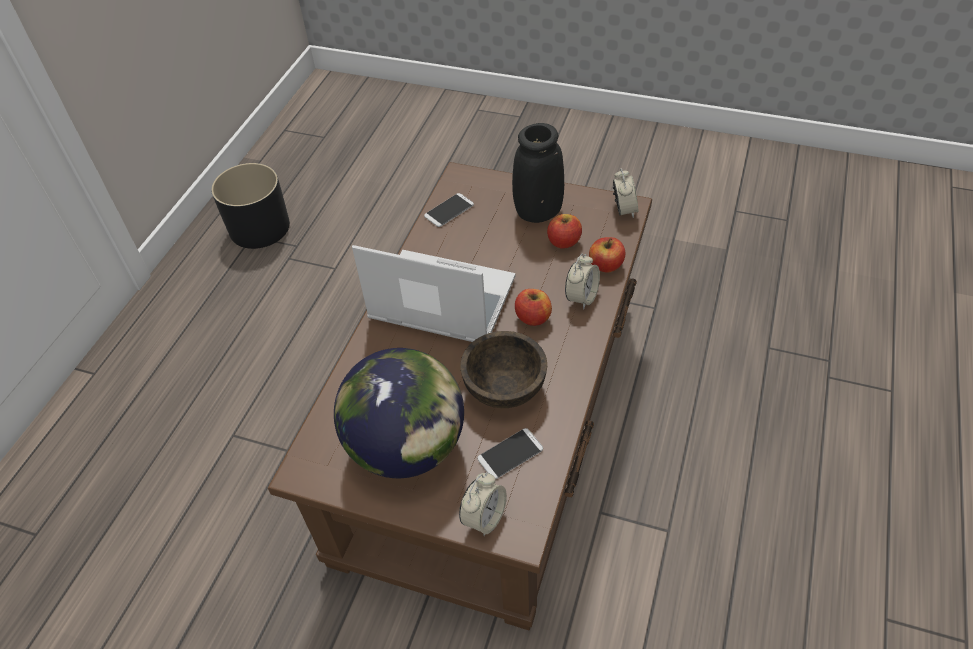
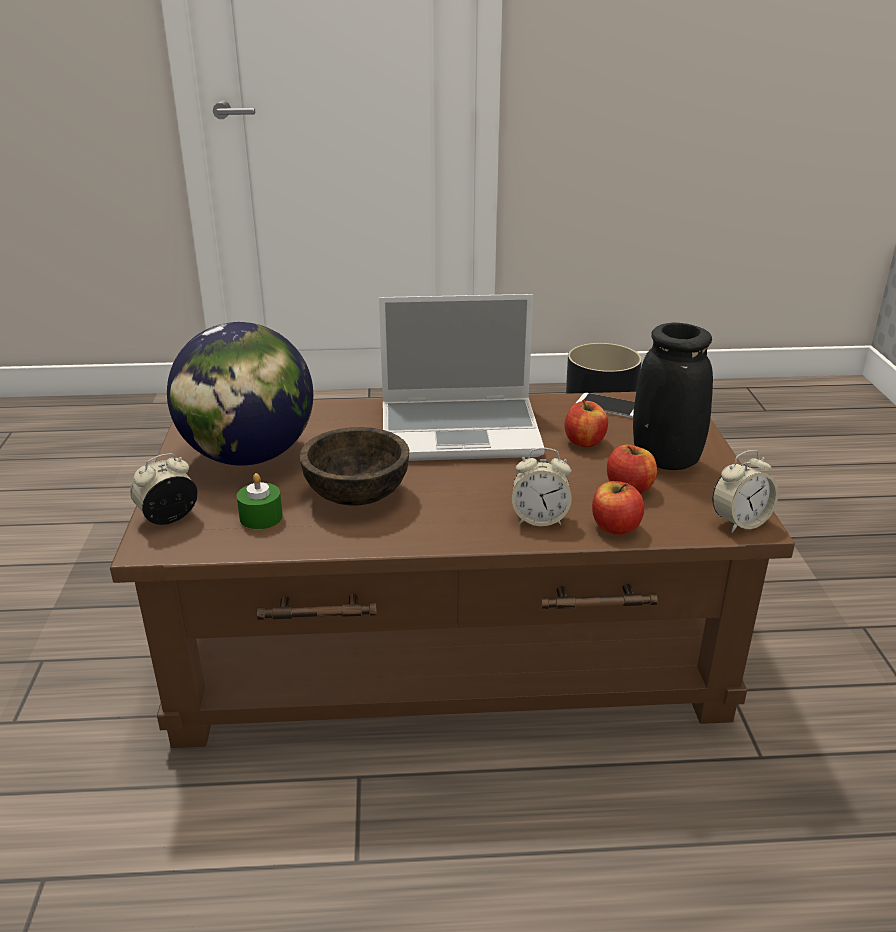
camera: 65 degrees right, 20 degrees down
laptop [352,245,516,342] -> laptop turned 90 degrees clockwise [379,294,545,461]
alarm clock [459,473,507,536] -> alarm clock turned 135 degrees clockwise [130,453,198,525]
phone [478,428,543,479] -> green candle [237,473,283,529]
apple [515,289,552,326] -> apple moved to [565,400,608,447]

